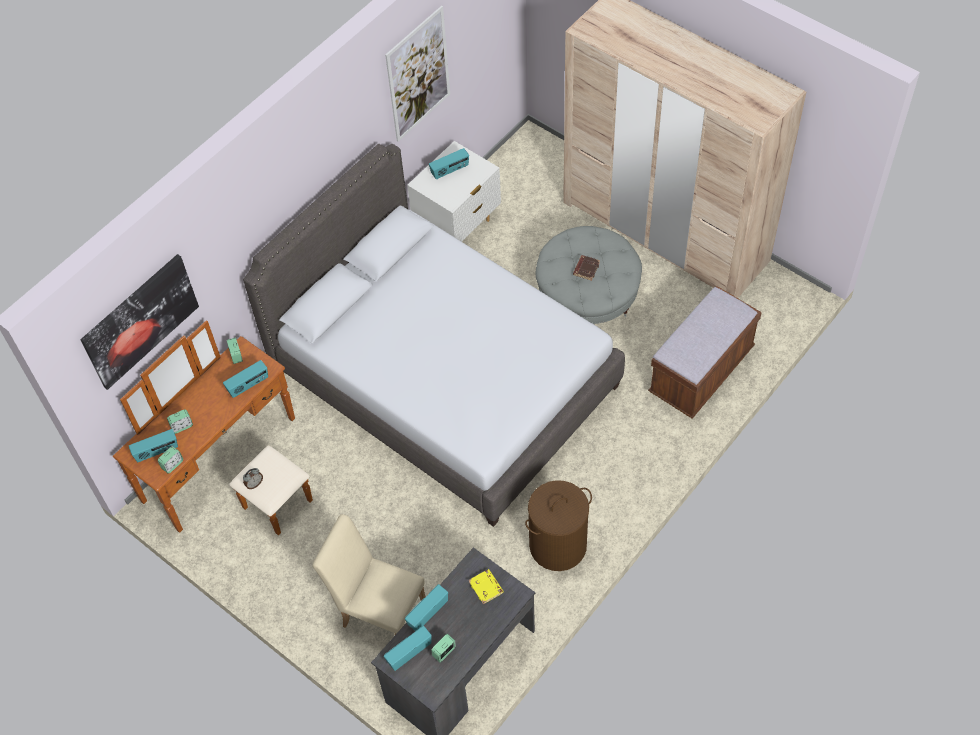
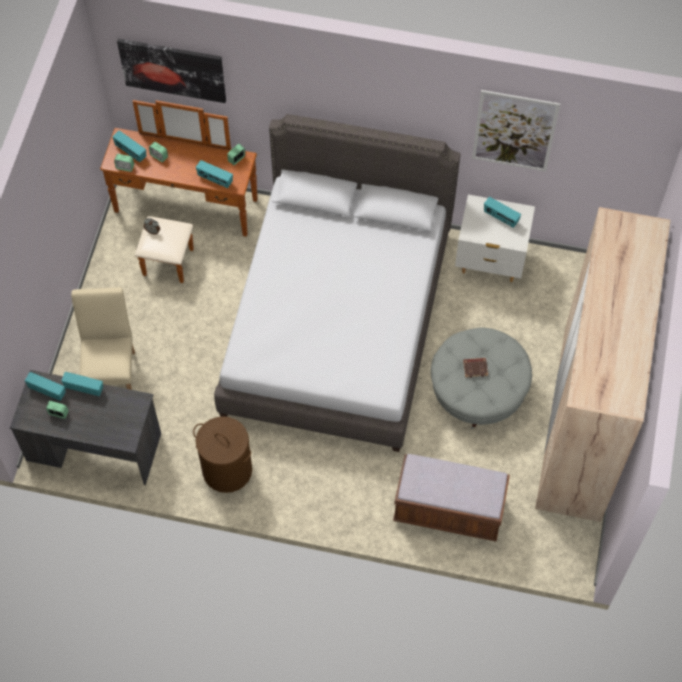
camera: 60 degrees right, 5 degrees up
yellow book [469,569,503,604] -> none

